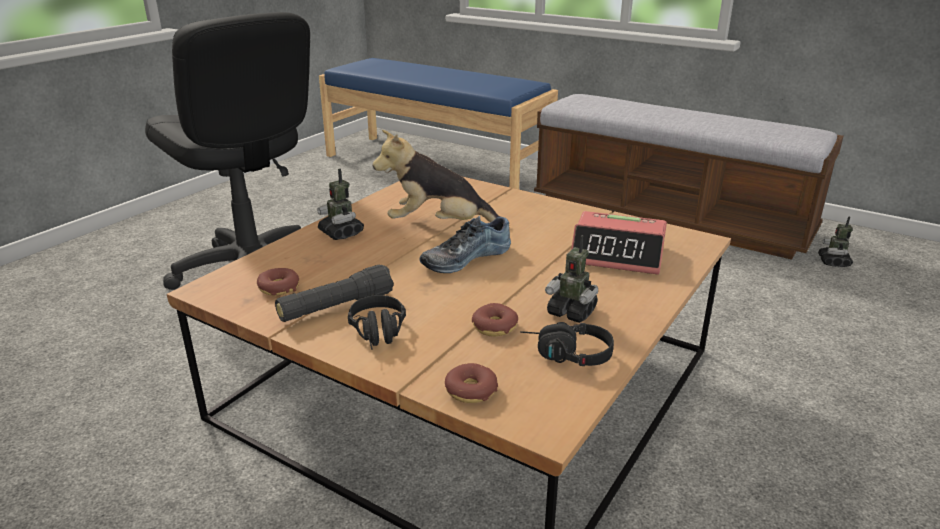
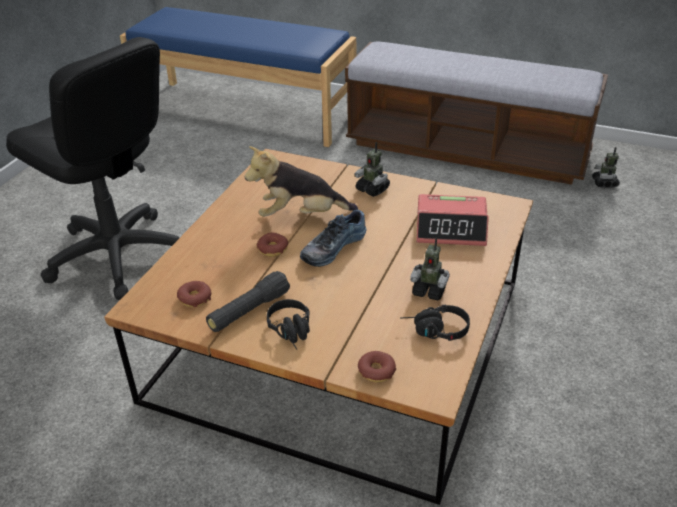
camera: 10 degrees left, 10 degrees up
toy robot [317,169,364,240] -> toy robot moved to [354,142,390,197]
donut [472,303,518,337] -> donut moved to [257,233,288,257]

